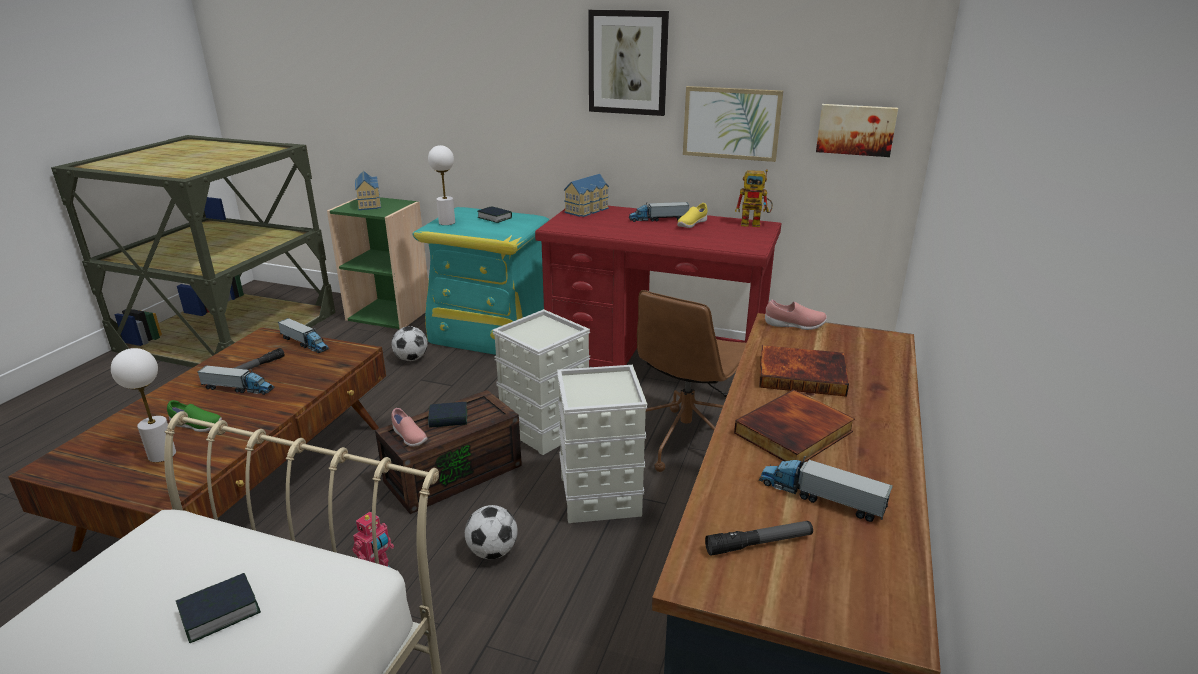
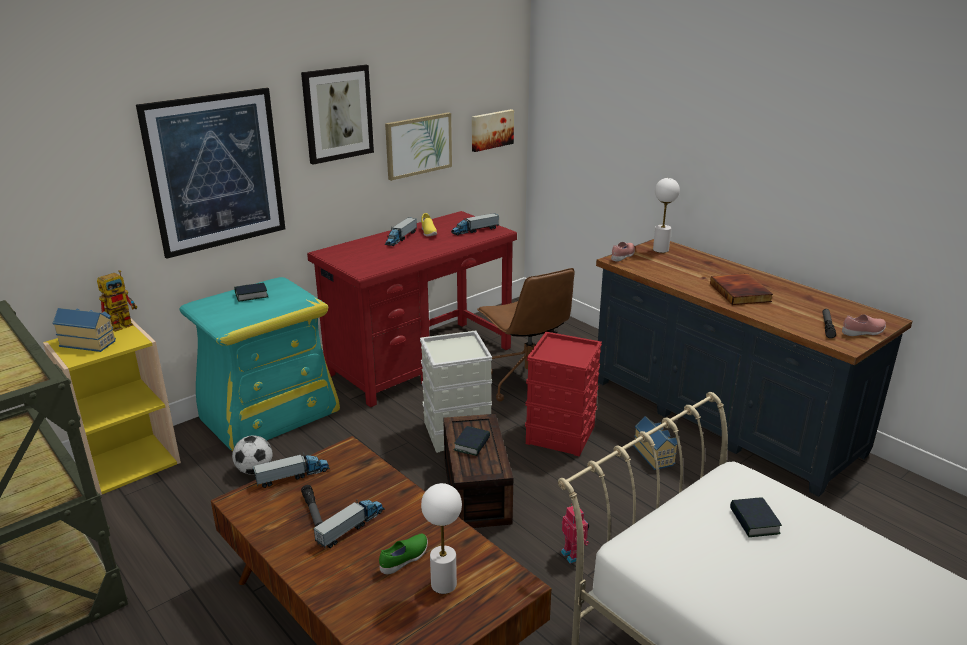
camera: 60 degrees left, 0 degrees up
green bookcase [327,197,428,329] -> yellow bookcase [43,319,181,495]
pink shoe [391,408,428,447] -> pink shoe moved to [842,314,886,336]
white table lamp [428,145,455,225] -> white table lamp moved to [653,178,680,253]
football [465,505,518,559] -> none
grey storage box [557,365,647,523] -> red storage box [525,332,602,457]
toy house [564,174,609,217] -> toy house moved to [633,416,678,470]
toy robot [735,169,773,227] -> toy robot moved to [97,270,137,332]
book [759,345,849,397] -> none
toy truck [759,456,893,522] -> toy truck moved to [451,213,499,236]
none -> picture [136,88,285,259]

